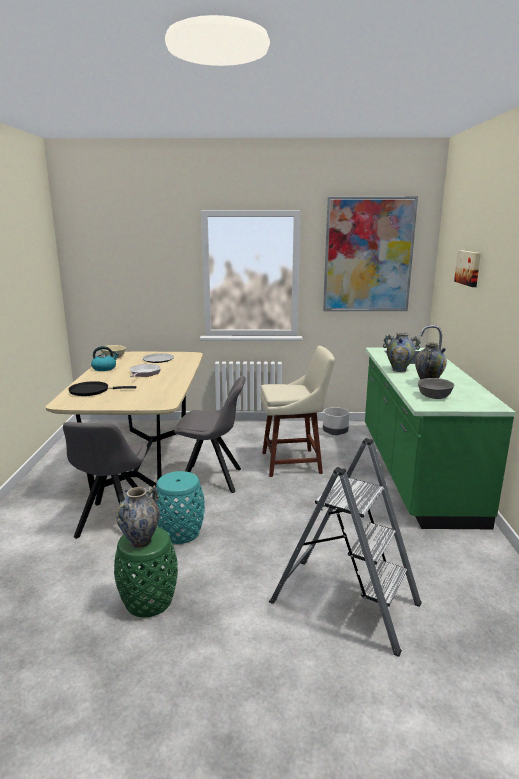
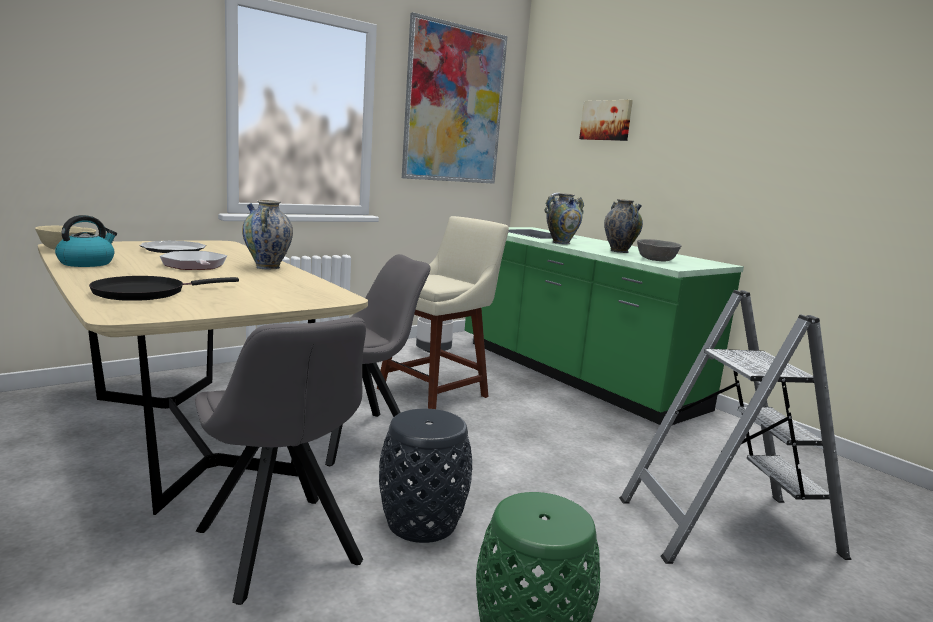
camera: 40 degrees left, 5 degrees down
vase [116,485,160,548] -> vase moved to [242,200,293,270]
turquoise stool [156,471,205,544] -> black stool [379,409,472,543]

